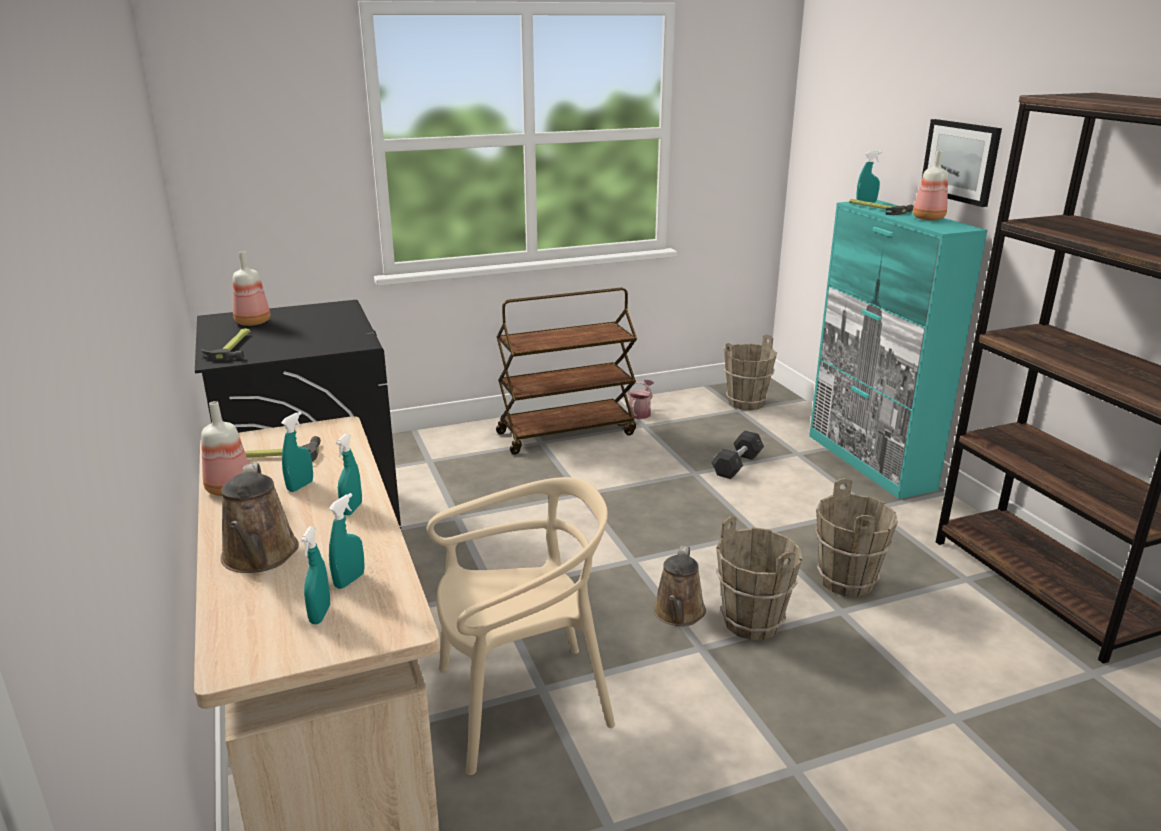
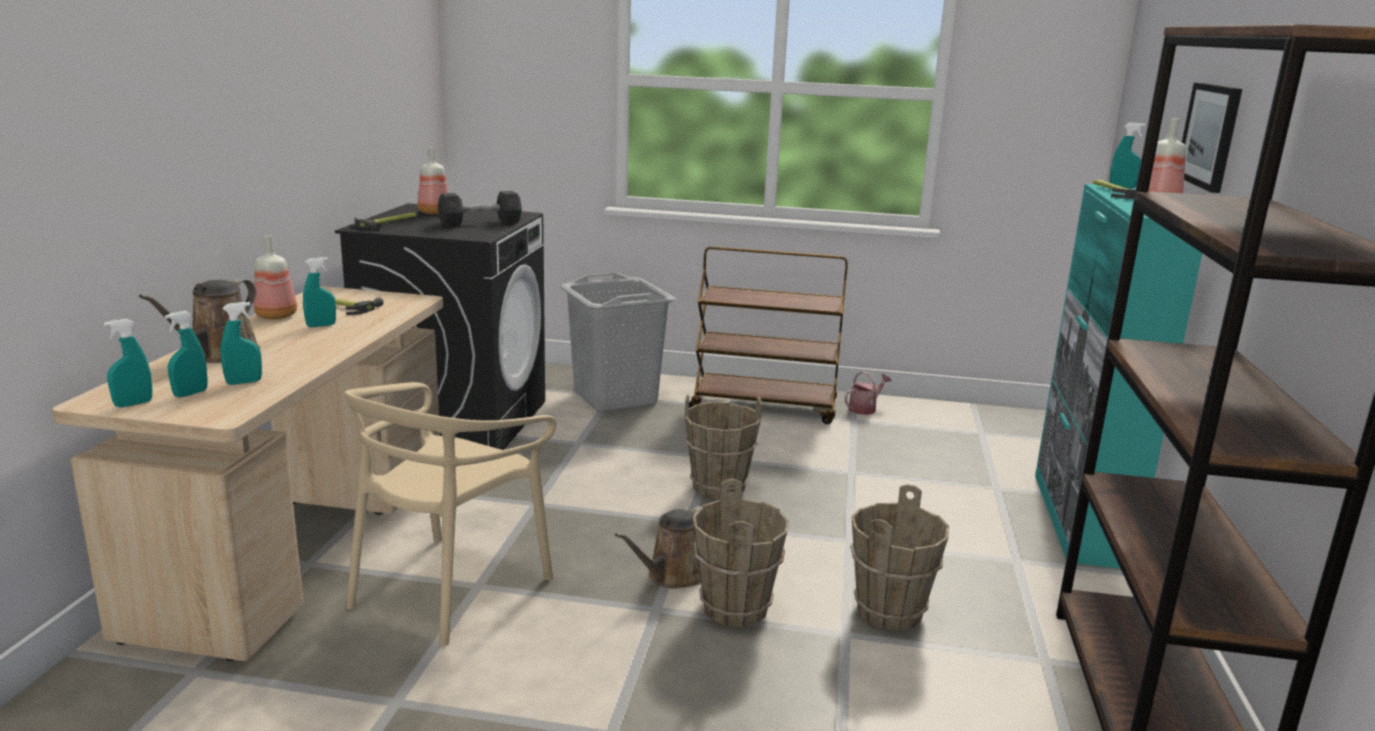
camera: 30 degrees right, 5 degrees down
turquoise spray bottle [336,434,362,515] -> turquoise spray bottle moved to [104,319,152,407]
beige chair [427,477,615,775] -> beige chair turned 105 degrees clockwise [345,382,557,646]
grey dumbbell [711,430,764,479] -> grey dumbbell moved to [438,191,522,227]
brown bucket [723,335,777,410] -> brown bucket moved to [685,395,762,500]
none -> grey laundry basket [560,273,676,412]

